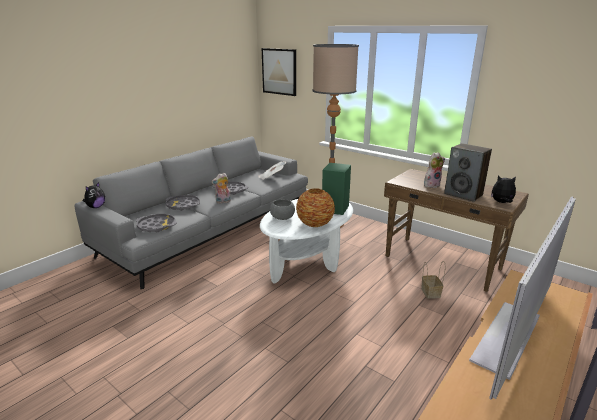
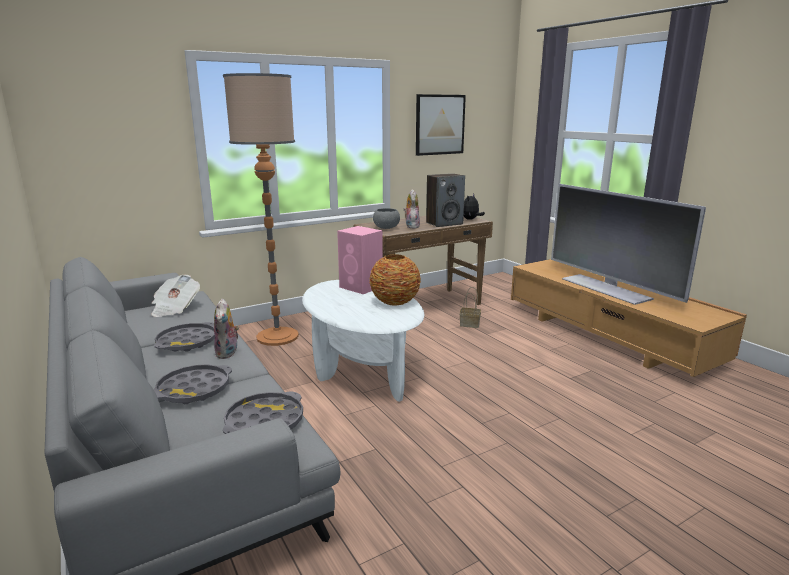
camera: 70 degrees left, 5 degrees down
plush toy [83,182,105,208] -> none
picture [262,48,296,96] -> picture moved to [416,94,466,156]
grey bowl [270,199,295,220] -> grey bowl moved to [373,208,400,229]
green speaker [322,163,351,215] -> pink speaker [337,226,383,294]

